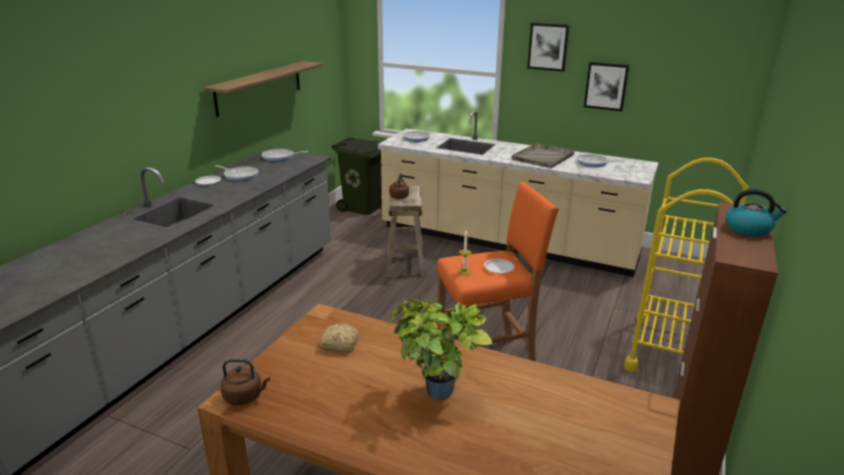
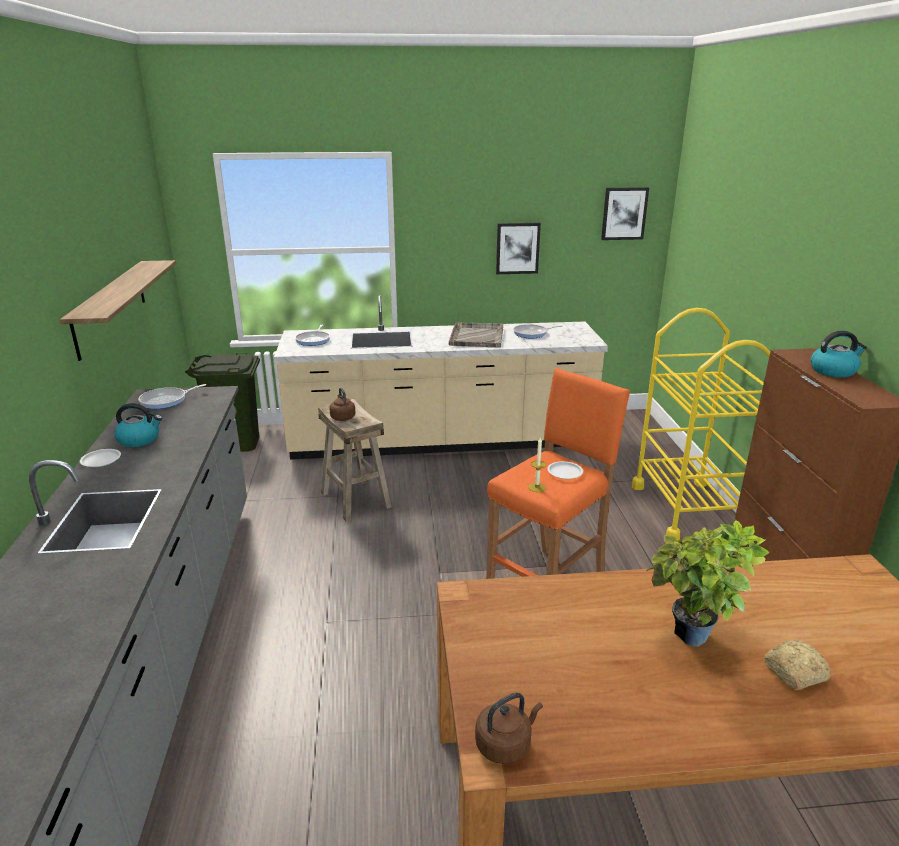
camera: 30 degrees left, 0 degrees up
frying pan [215,165,258,181] -> kettle [114,403,162,447]
bread [320,323,359,353] -> bread moved to [764,640,831,690]
picture [527,23,570,72] -> picture moved to [601,187,649,240]

